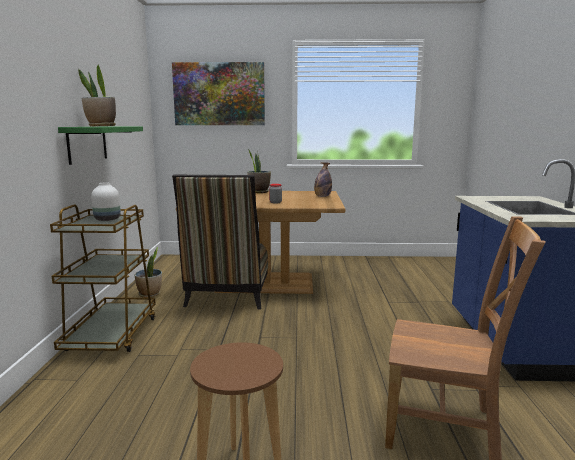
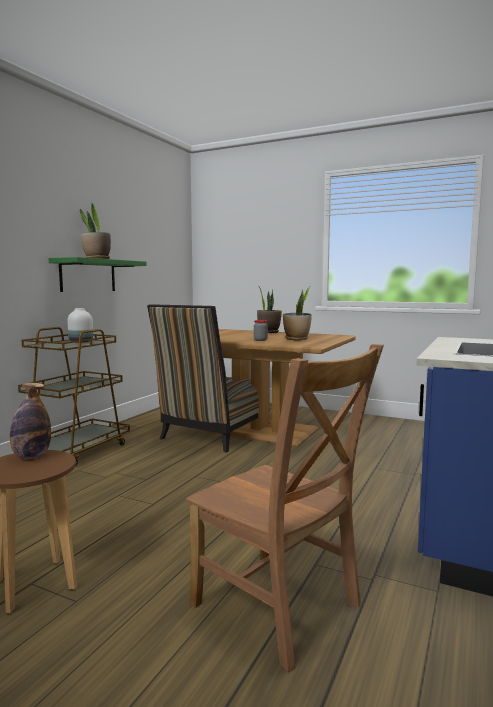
camera: 25 degrees right, 5 degrees down
potted plant [135,247,162,298] -> potted plant moved to [283,286,312,340]
picture [172,62,265,125] -> none
bottle [314,162,332,197] -> bottle moved to [10,383,51,459]

